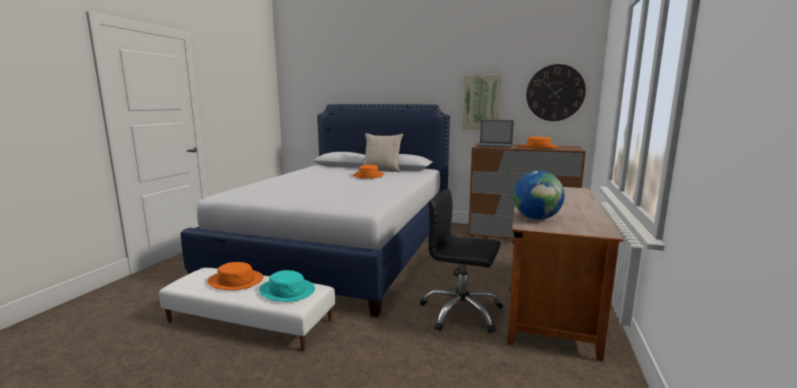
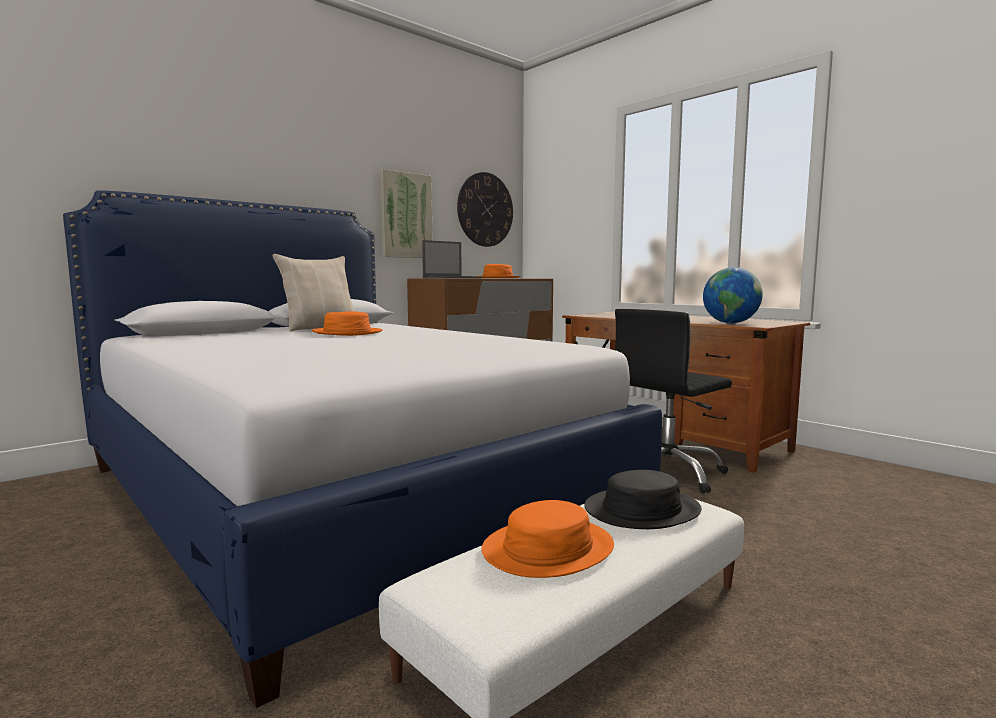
camera: 60 degrees left, 5 degrees down
turquoise hat [259,270,315,302] -> black hat [584,470,702,529]

